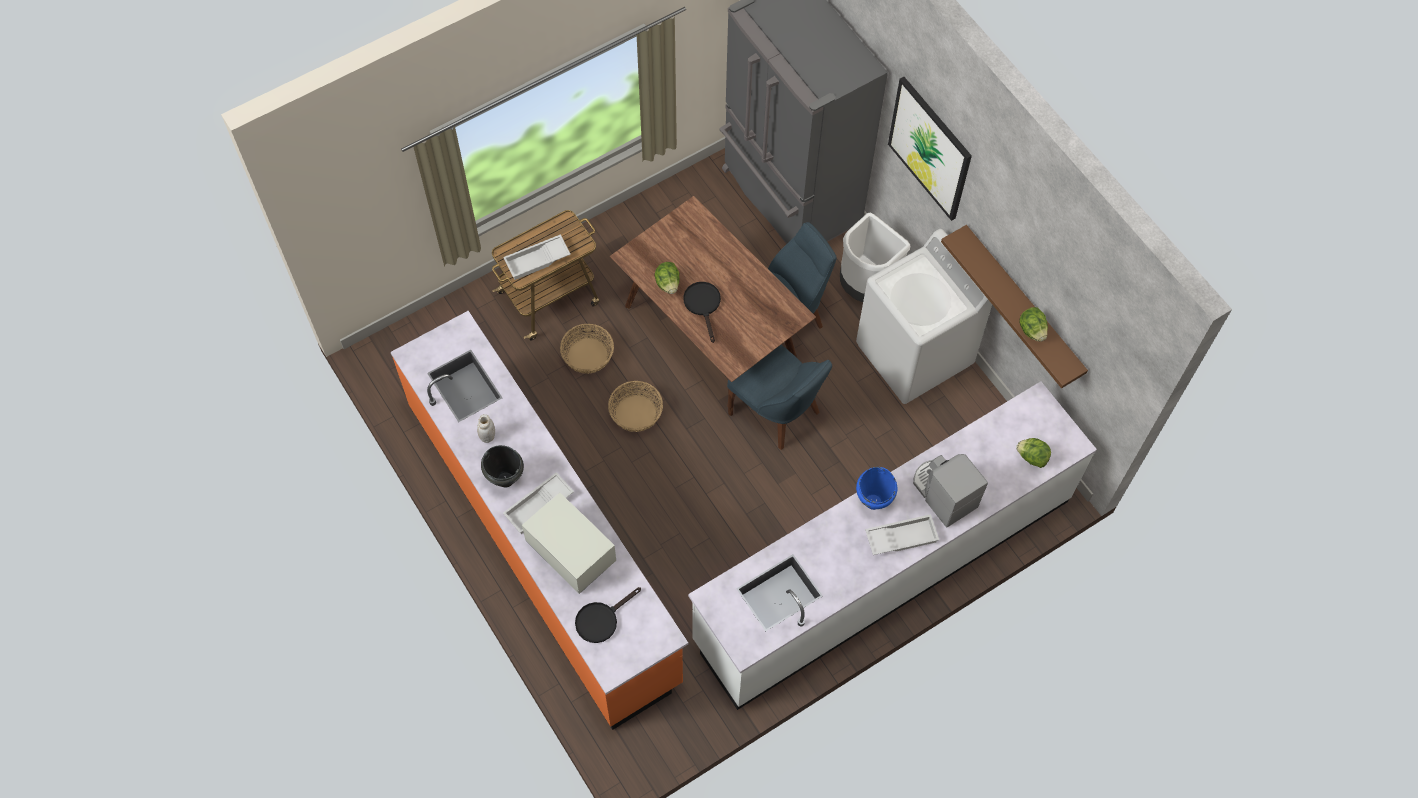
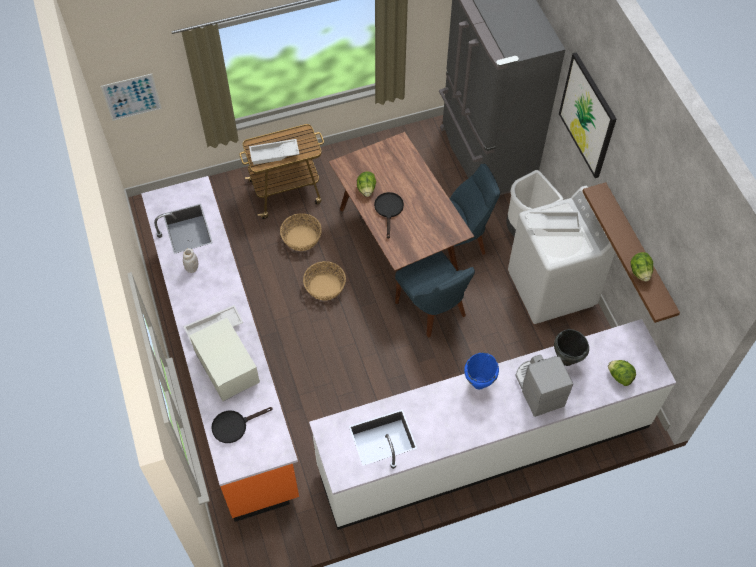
camera: 15 degrees right, 5 degrees down
black cooking pot [481,445,524,488] -> black cooking pot moved to [554,329,589,366]
white tray [865,514,939,555] -> white tray moved to [527,211,581,232]
none -> picture [101,74,162,121]

